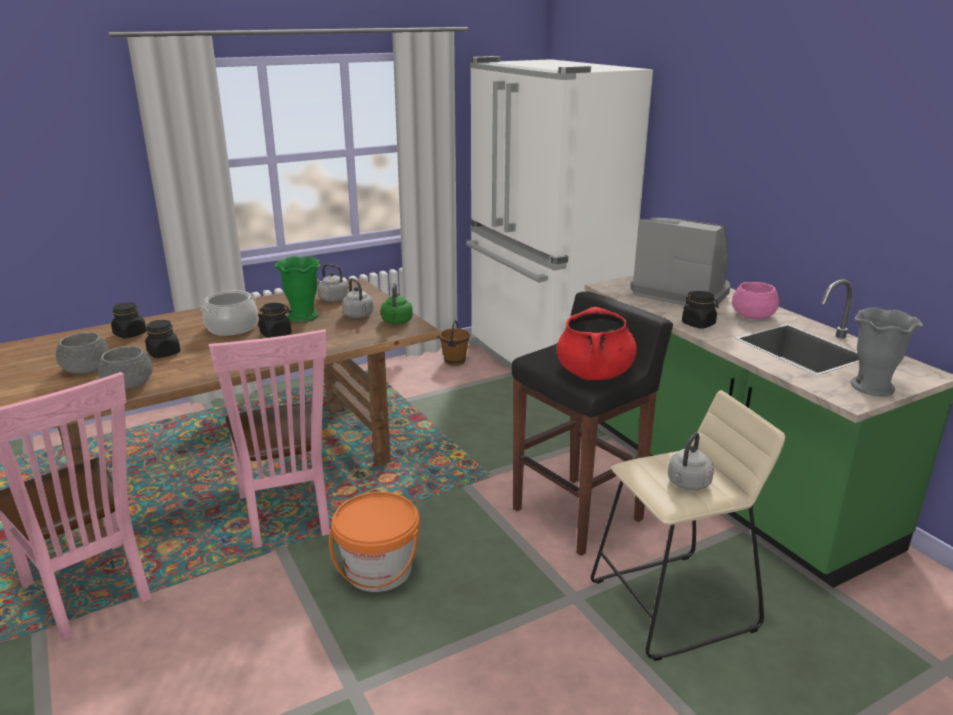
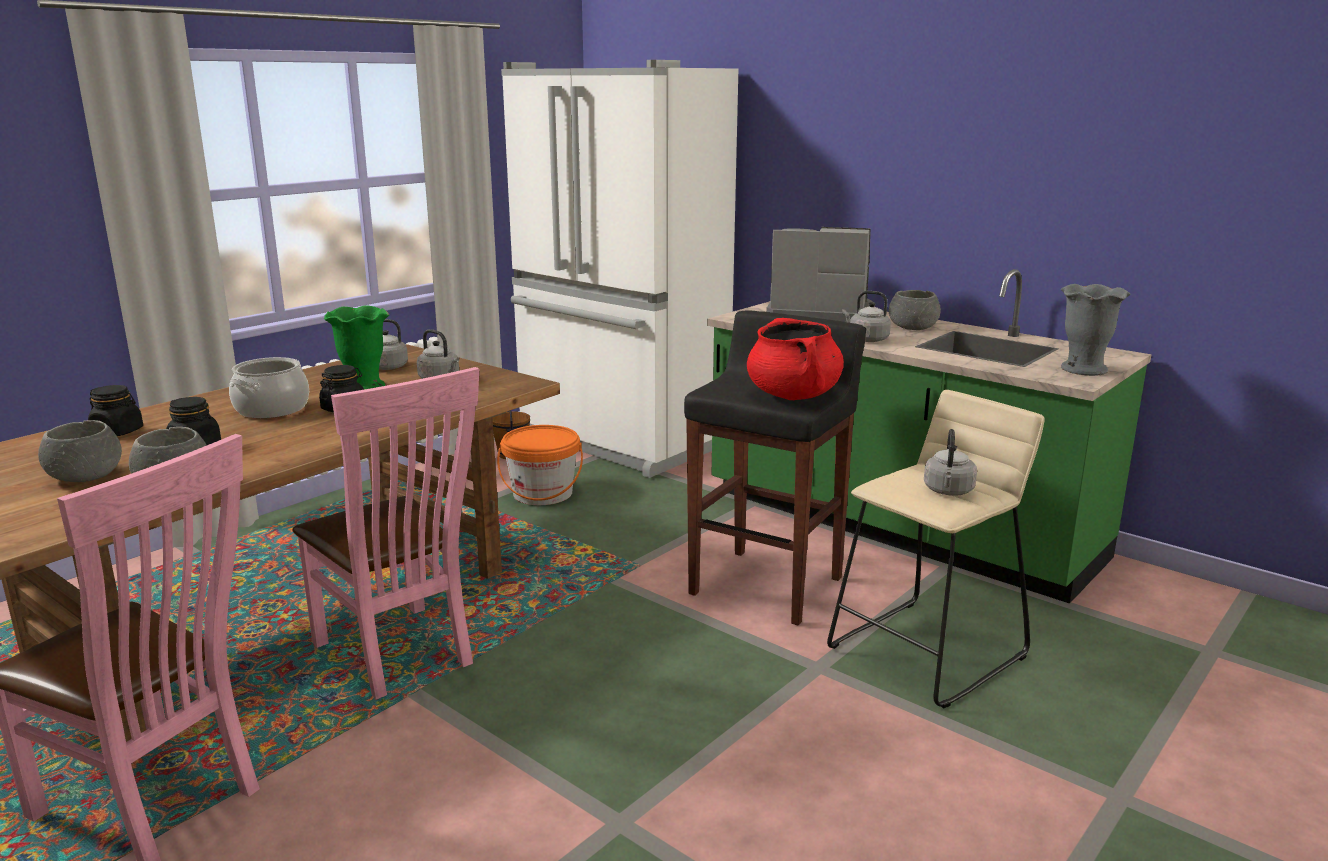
camera: 20 degrees left, 5 degrees down
orange bucket [329,492,420,592] -> orange bucket moved to [497,425,583,505]
green kettle [381,283,413,324] -> none
black jar [682,291,719,329] -> grey kettle [842,291,891,342]
pink bowl [732,282,779,320] -> grey bowl [889,290,941,330]

